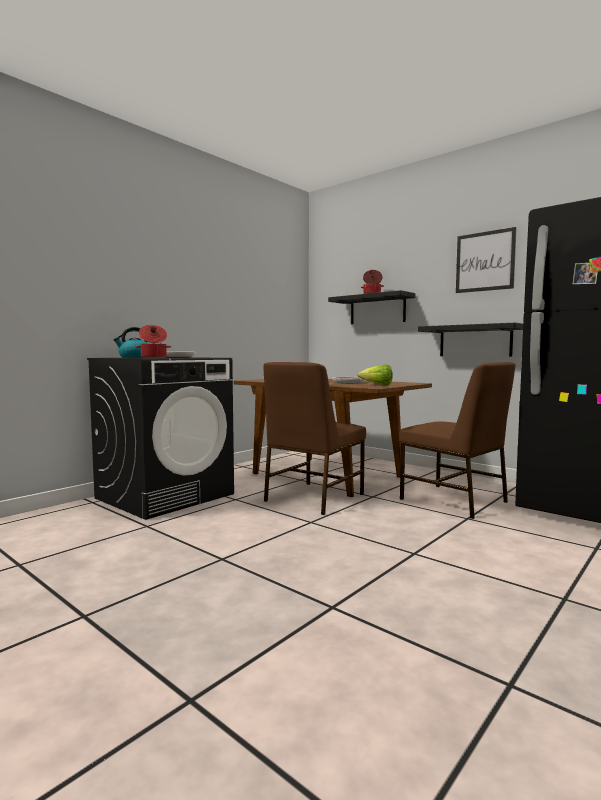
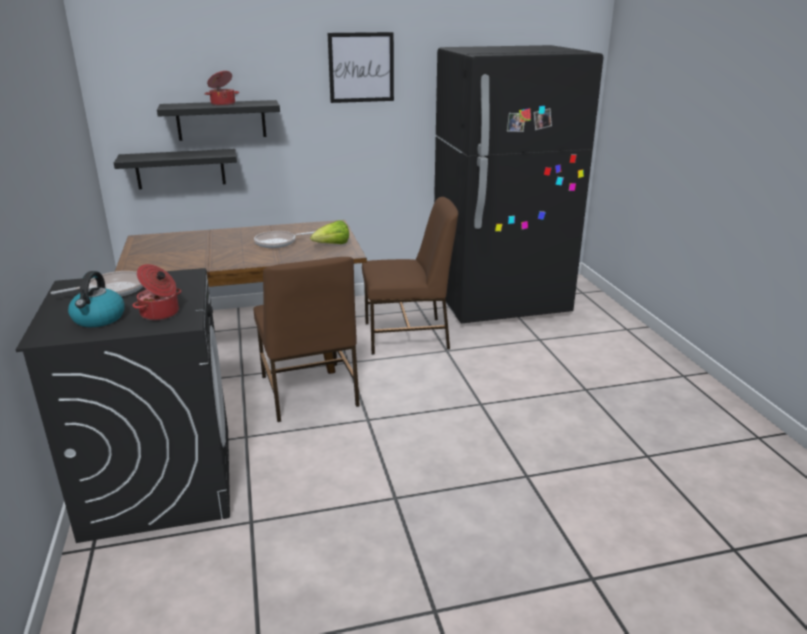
camera: 55 degrees left, 20 degrees up
black shelf [417,323,523,357] -> black shelf moved to [114,149,237,189]

